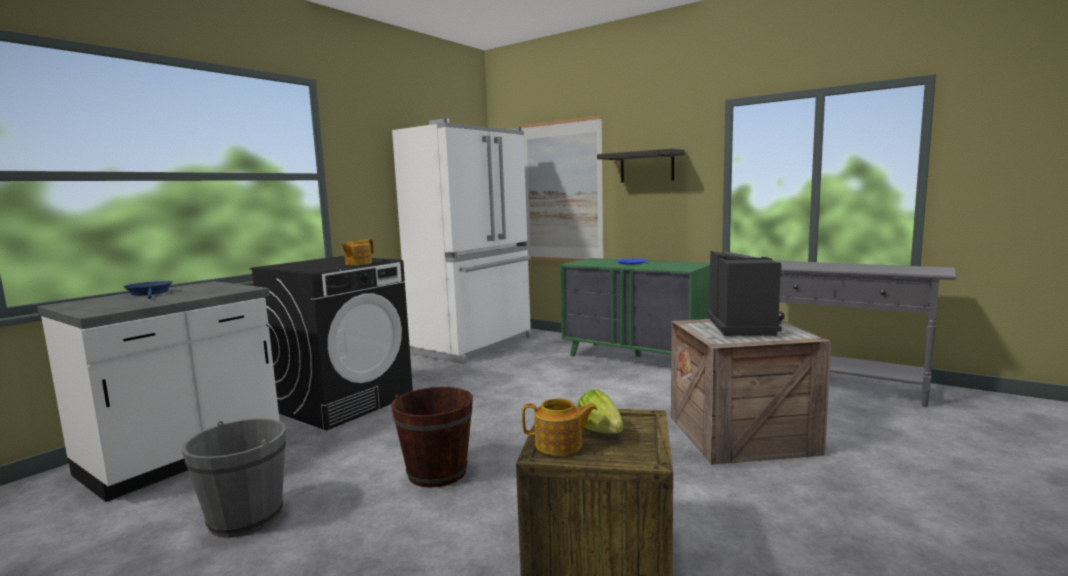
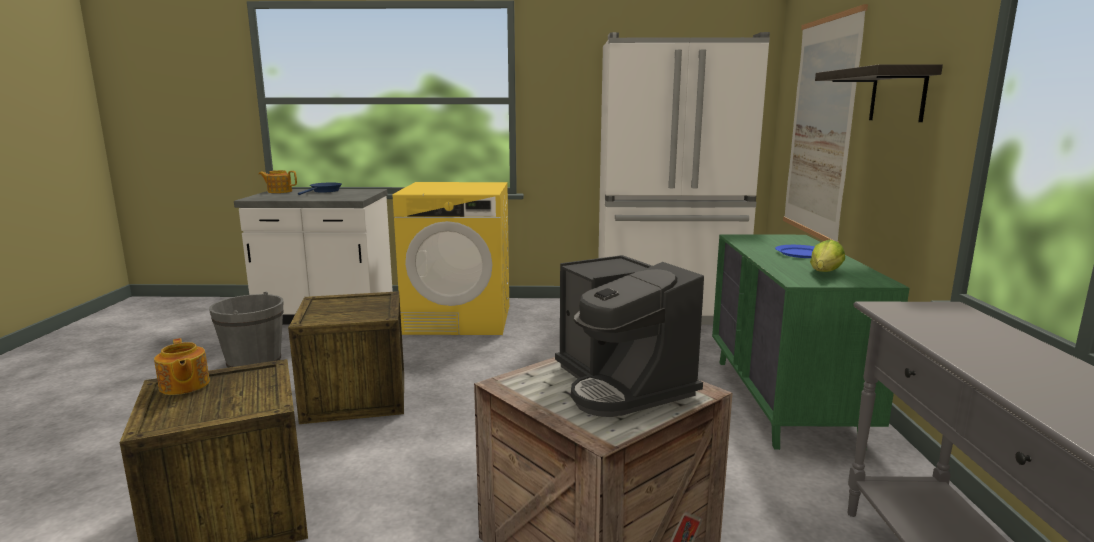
camera: 55 degrees right, 5 degrees up
black washing machine [250,256,413,431] -> yellow washing machine [393,182,509,335]
teapot [340,239,374,265] -> teapot moved to [259,170,297,193]
brown bucket [391,387,473,488] -> crate [288,291,404,424]
lettuce [577,389,623,434] -> lettuce moved to [810,240,845,272]
coffee machine [706,251,785,336] -> coffee machine turned 90 degrees clockwise [555,255,704,417]

